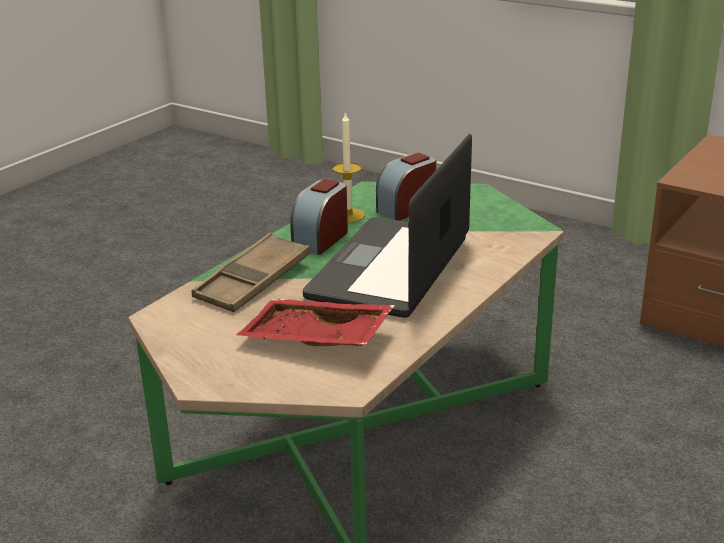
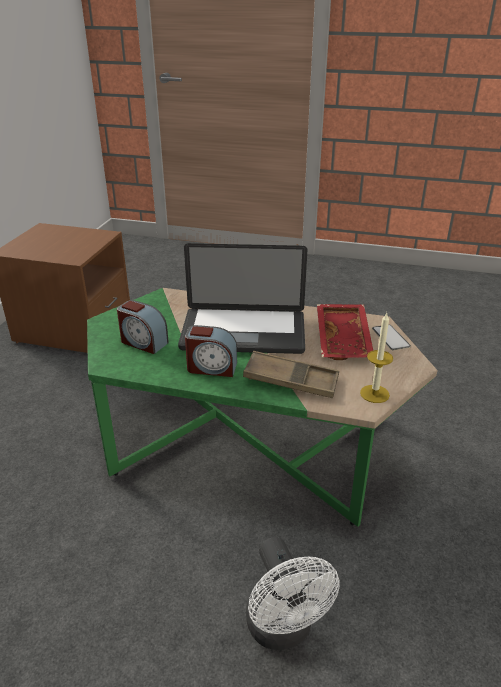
camera: 110 degrees left, 5 degrees up
candle [333,112,365,223] -> candle moved to [360,313,393,403]
none -> white fan [246,537,339,650]
none -> phone [372,325,411,350]

